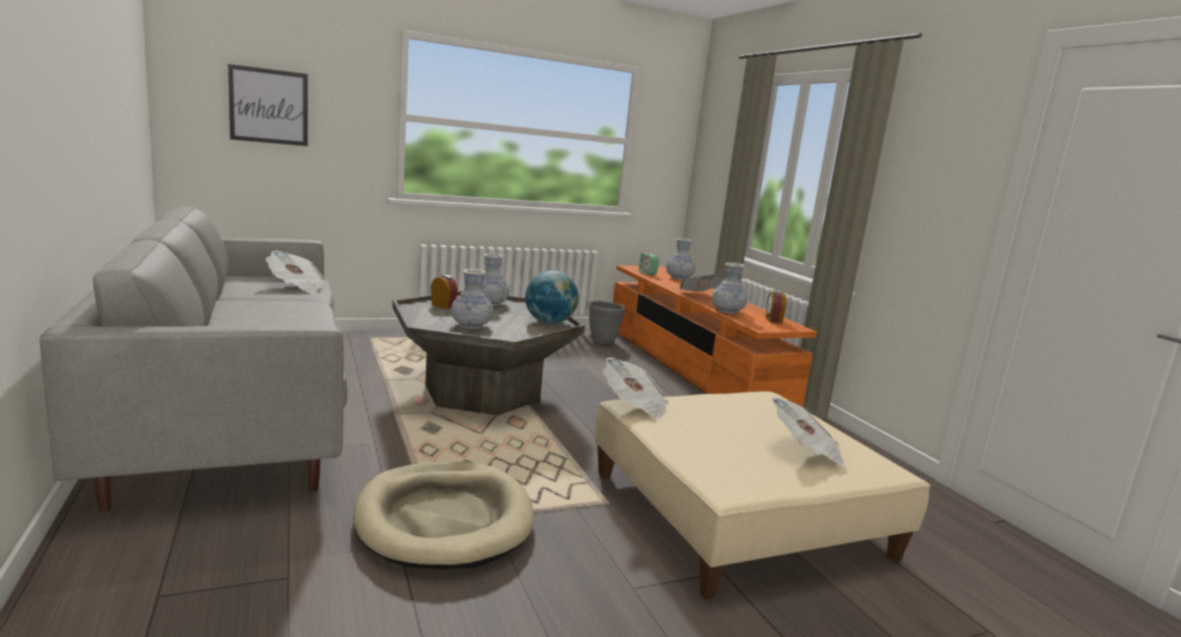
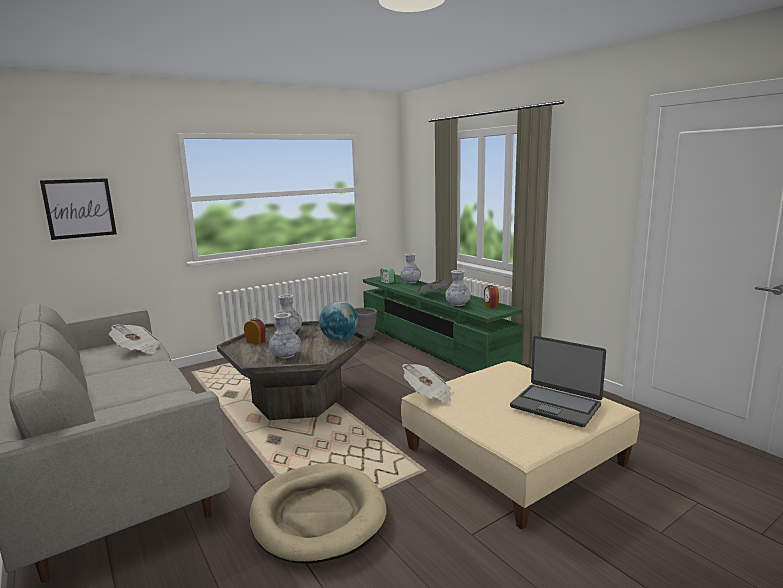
camera: 10 degrees left, 0 degrees up
orange tv stand [613,265,817,407] -> green tv stand [363,274,523,373]
newspaper [772,397,846,467] -> laptop [510,336,606,427]

